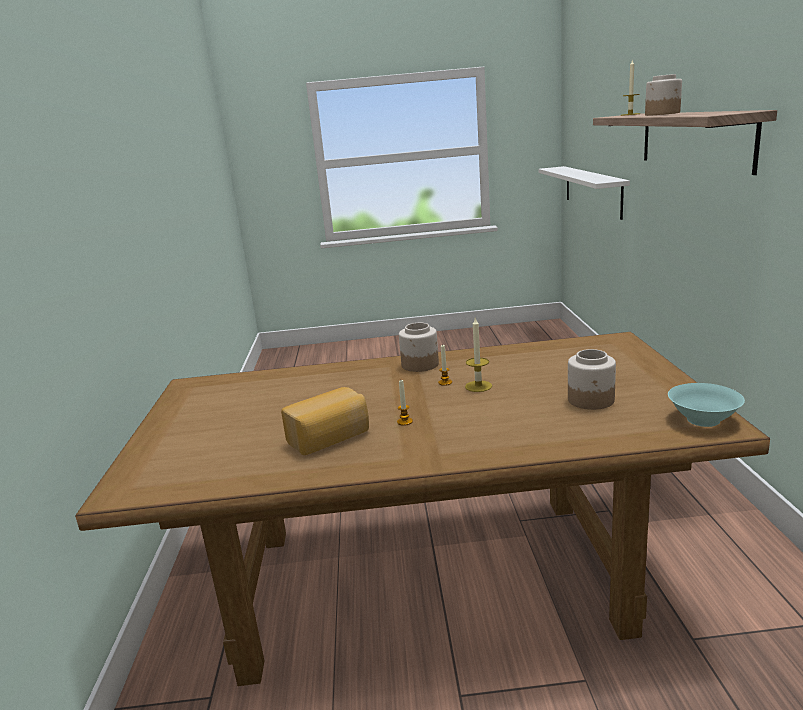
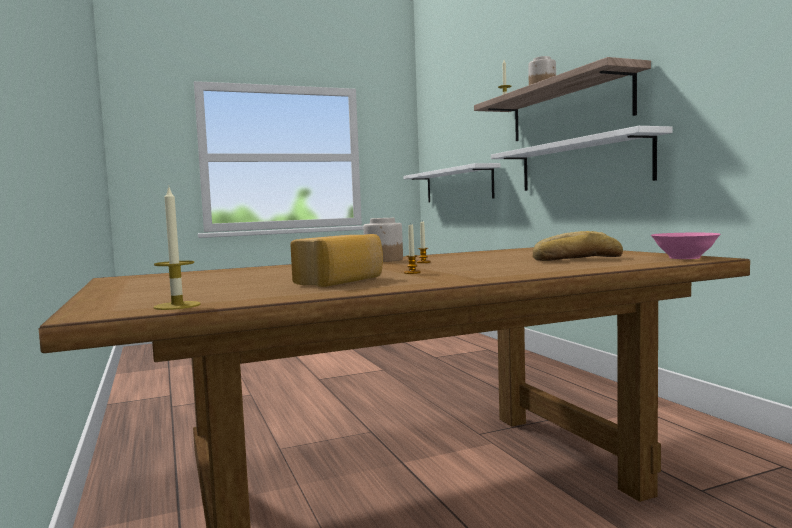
camera: 20 degrees left, 15 degrees down
candle [465,318,492,392] -> candle moved to [154,188,201,310]
jar [568,349,616,410] -> bread [533,231,623,261]
turquoise bowl [668,383,745,427] -> pink bowl [651,233,721,259]
none -> white shelf [491,126,672,191]

